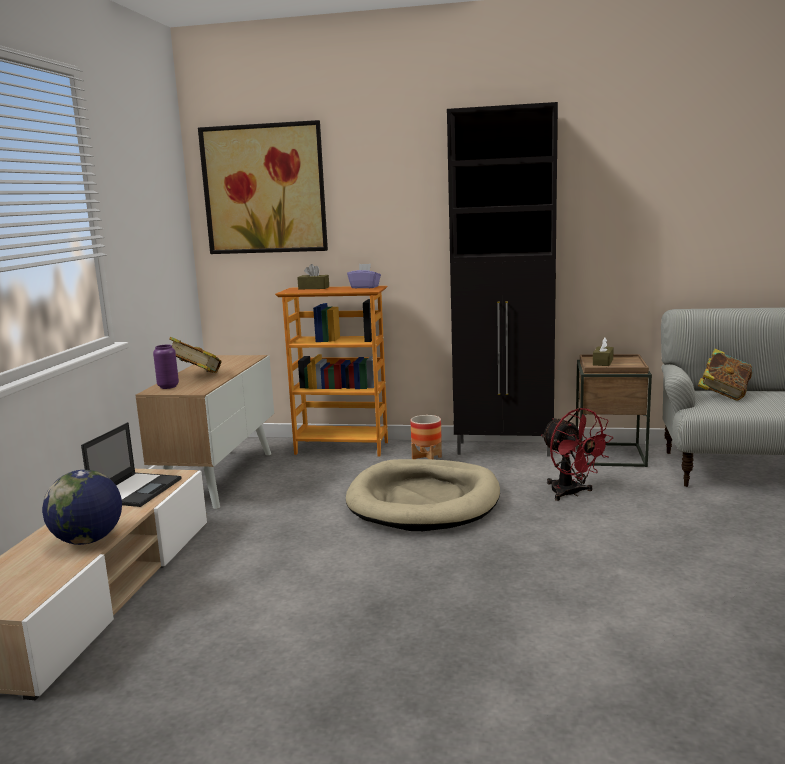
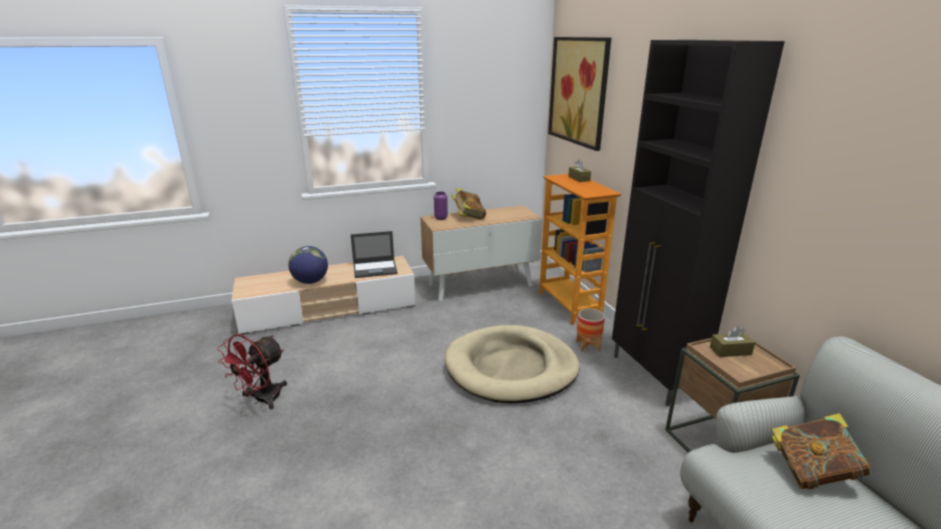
camera: 60 degrees right, 10 degrees up
purple tissue box [347,264,381,288] -> none
red fan [541,408,613,501] -> red fan moved to [217,334,287,409]

